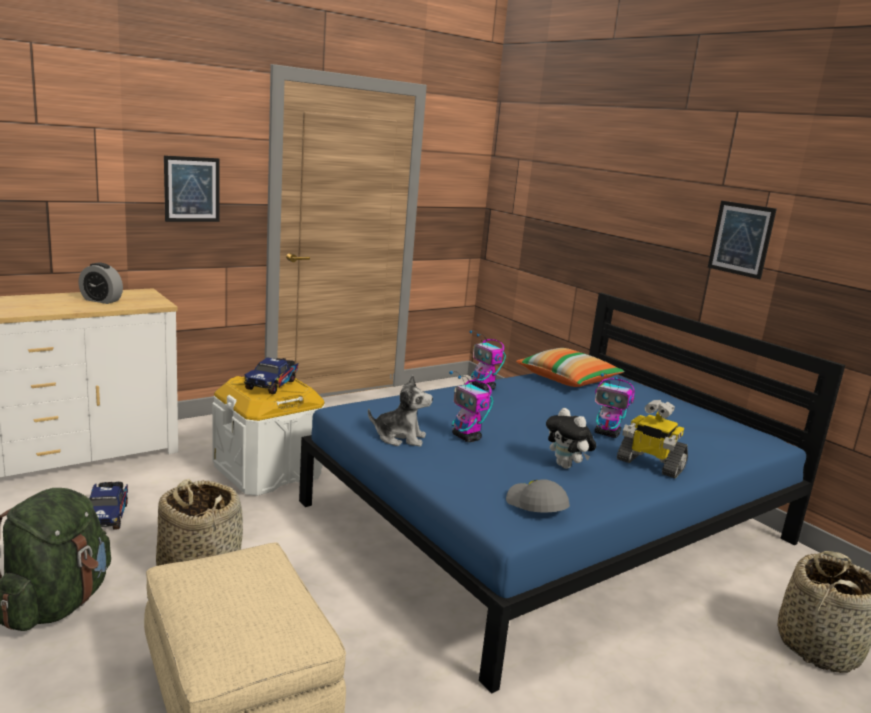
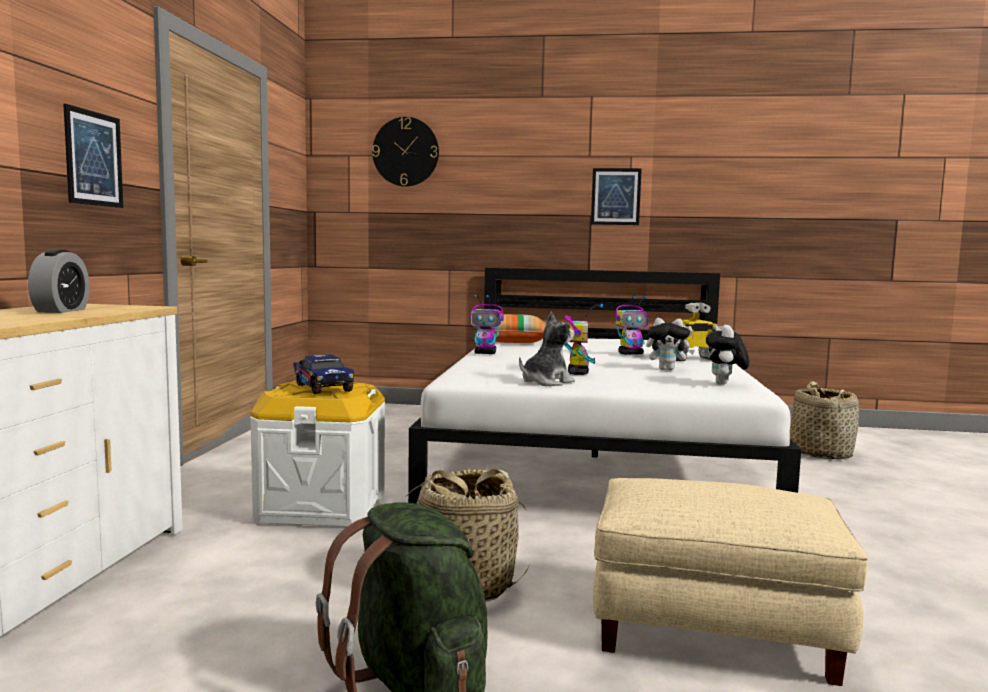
camera: 45 degrees left, 10 degrees down
alarm clock [78,262,123,304] -> alarm clock turned 60 degrees counterclockwise [28,249,90,313]
toy truck [89,482,128,529] -> none
blue bed [299,293,845,694] -> white bed [408,268,801,504]
toy robot [449,371,493,442] -> toy robot turned 90 degrees counterclockwise [564,304,603,375]
grey cap [506,479,570,512] -> plush toy [706,325,749,385]
none -> wall clock [372,117,439,187]

